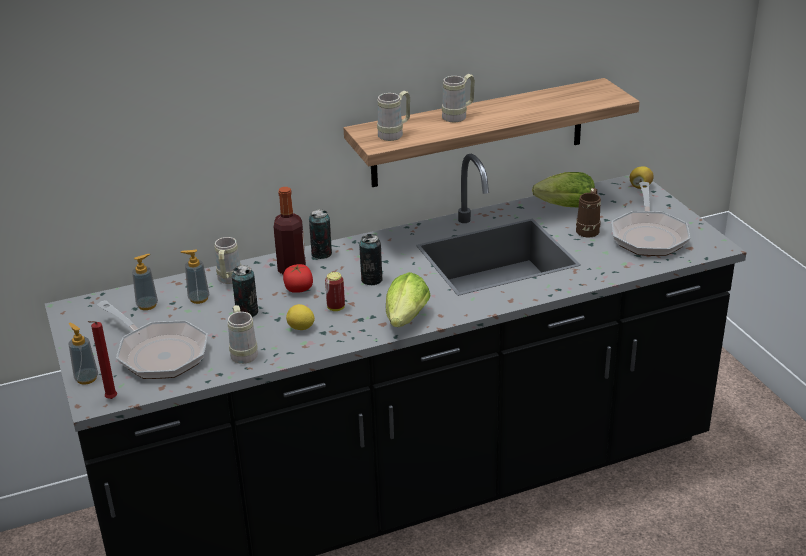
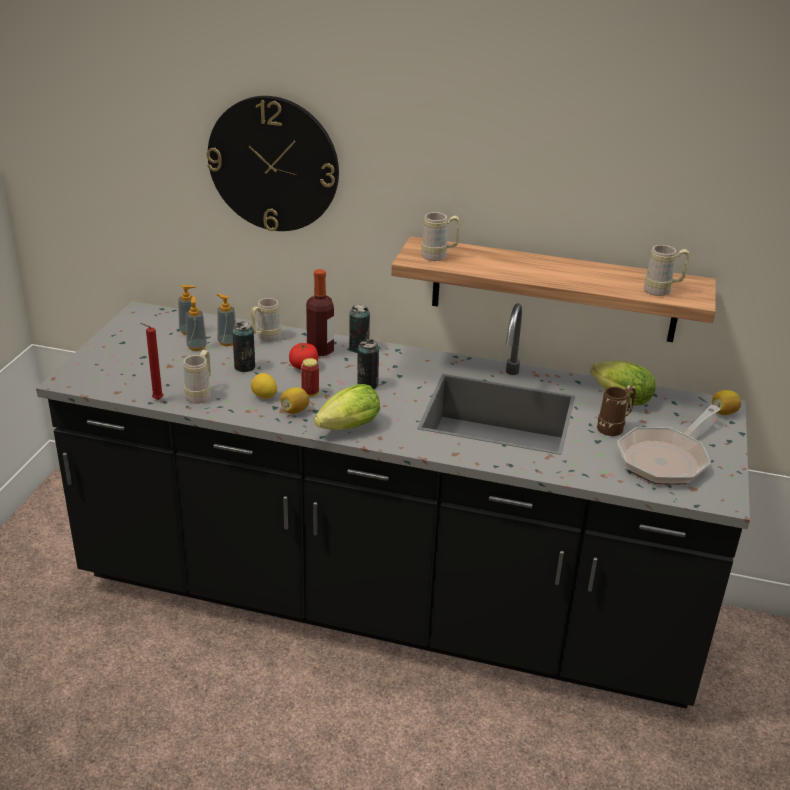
camera: 35 degrees right, 0 degrees up
soap dispenser [68,323,98,385] -> soap dispenser moved to [186,296,207,351]
red candle [88,321,117,399] -> red candle moved to [140,323,163,400]
frying pan [97,300,208,379] -> none
beige mug [442,74,475,123] -> beige mug moved to [644,245,690,296]
none -> wall clock [207,96,339,231]
none -> lemon [281,388,309,414]

